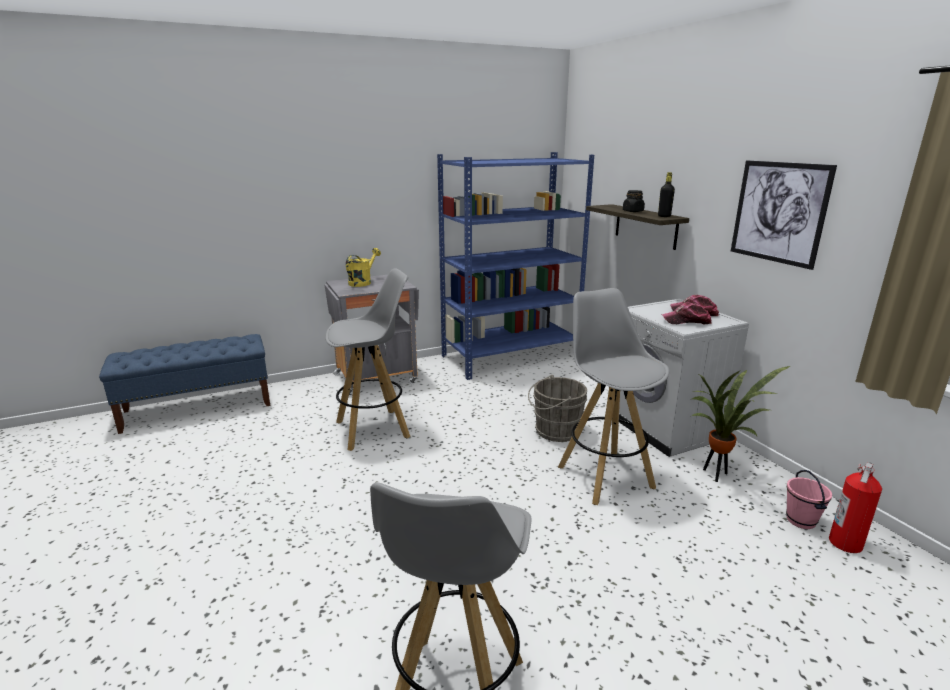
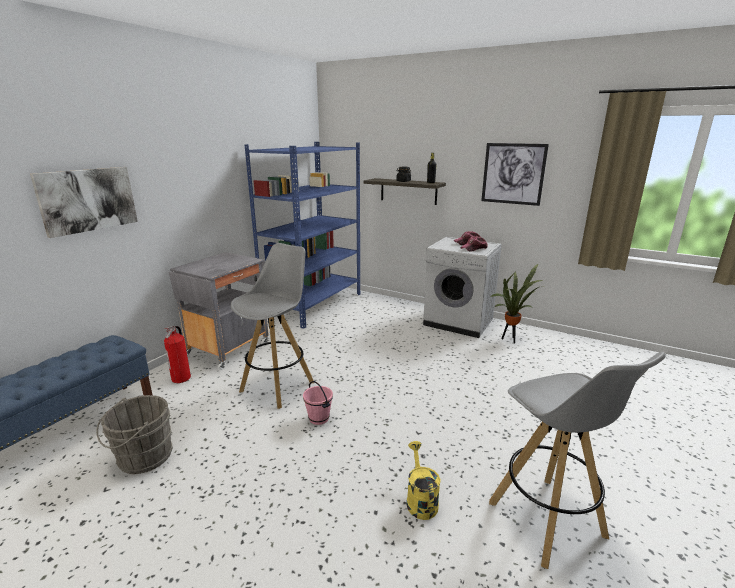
camera: 35 degrees left, 0 degrees up
yellow watering can [346,248,381,287] -> yellow watering can moved to [406,441,441,520]
grey bucket [528,375,587,442] -> grey bucket moved to [96,395,173,474]
grey stool [558,288,669,505] -> none
pink bucket [786,470,832,529] -> pink bucket moved to [303,381,333,425]
fire extinguisher [829,463,882,553] -> fire extinguisher moved to [164,326,191,383]
none -> picture [30,167,138,238]

